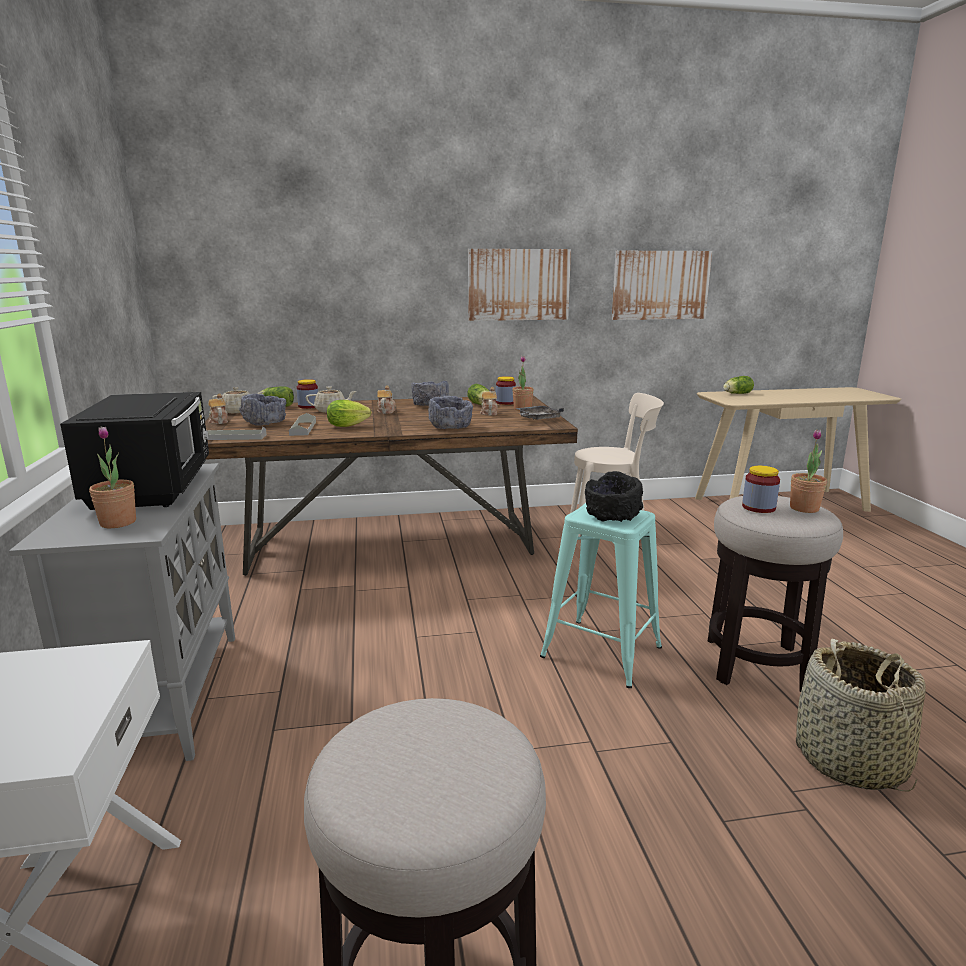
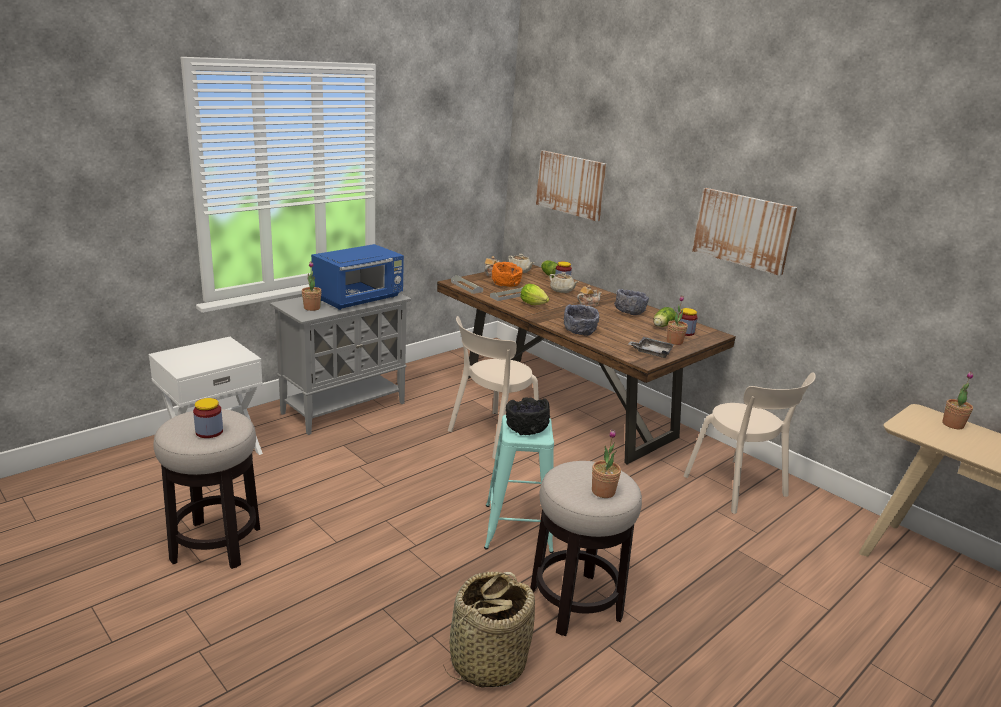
camera: 55 degrees right, 5 degrees up
black microwave [60,392,209,510] -> blue microwave [311,244,404,310]
grey bowl [239,394,287,426] -> orange bowl [492,262,523,287]
teapot [480,387,498,416] -> none
picture [612,251,712,320] -> picture moved to [536,150,606,221]
lettuce [723,376,754,394] -> potted plant [942,372,973,429]
jar [742,466,780,513] -> jar moved to [193,398,223,438]
none -> beige chair [448,316,539,459]

